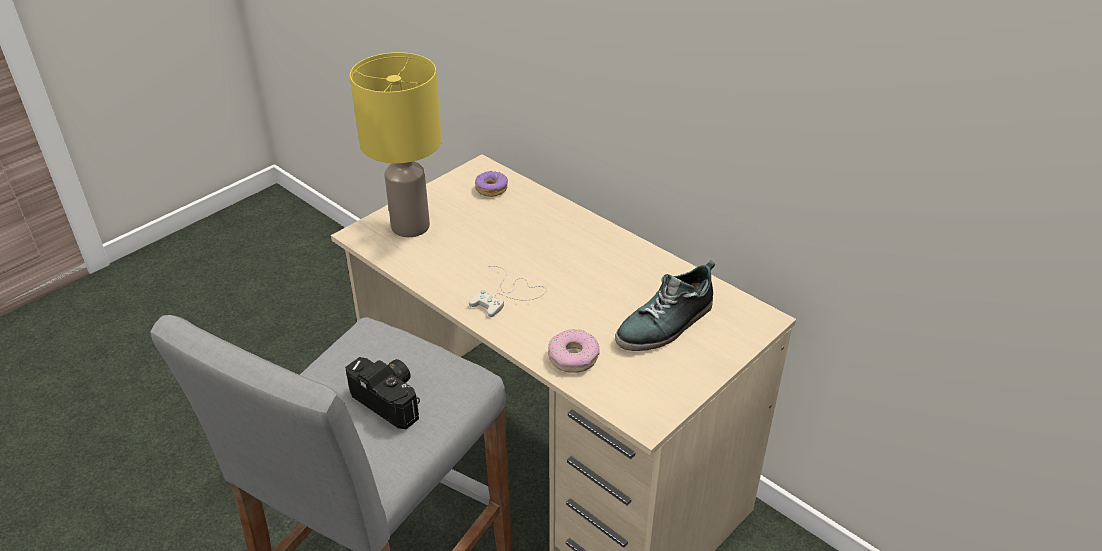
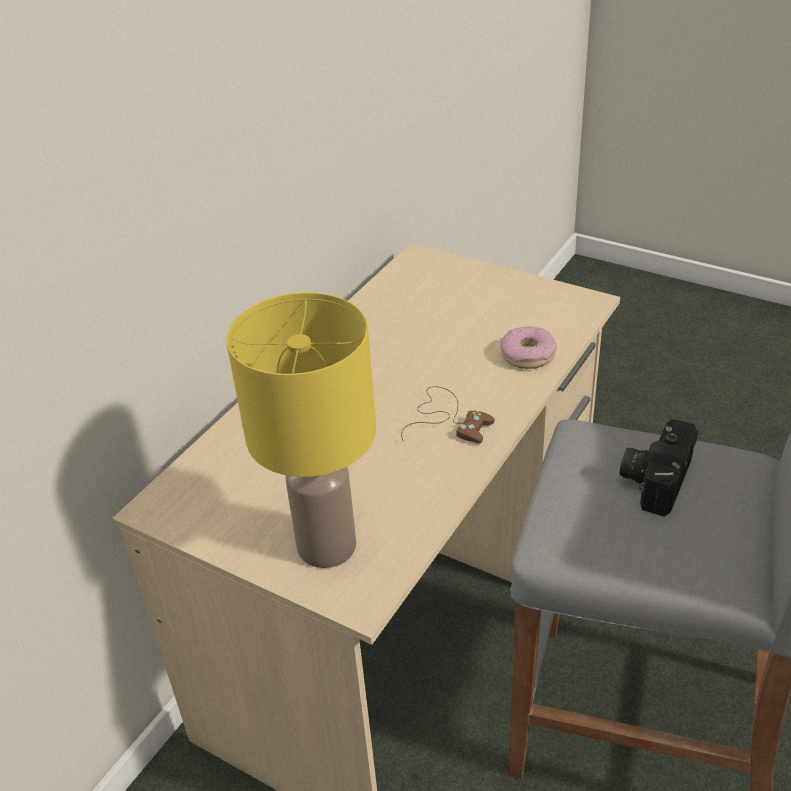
camera: 100 degrees left, 0 degrees up
white game controller [469,266,547,317] -> brown game controller [401,386,495,444]
donut [475,171,508,197] -> none
shoe [615,260,715,351] -> none

